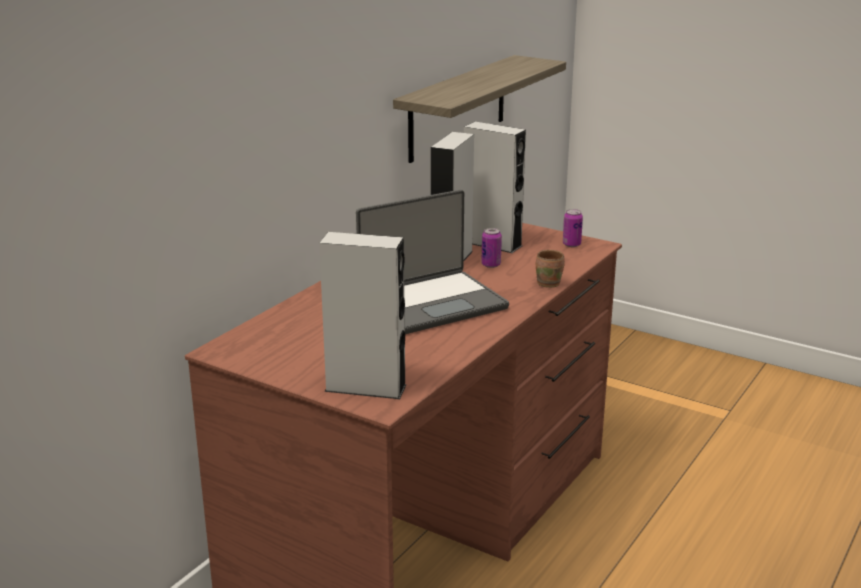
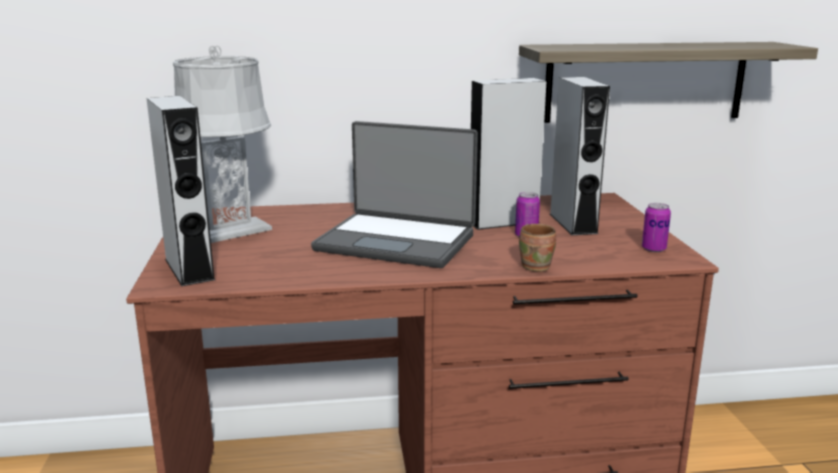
camera: 50 degrees right, 5 degrees down
none -> grey table lamp [173,46,272,243]

